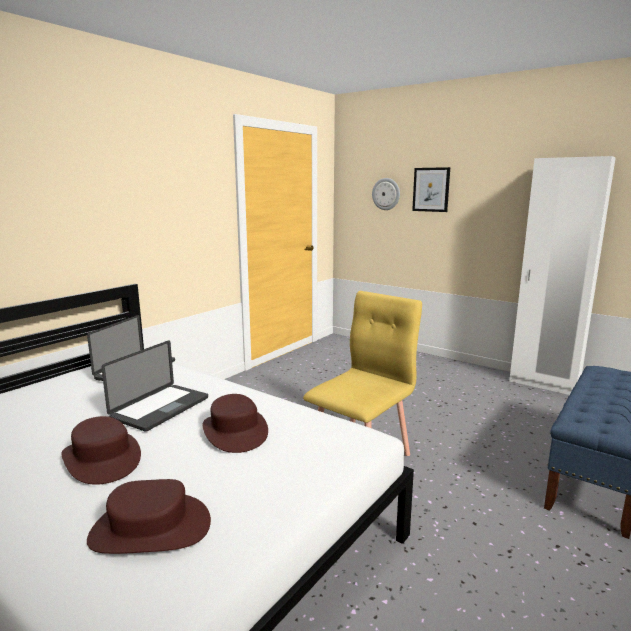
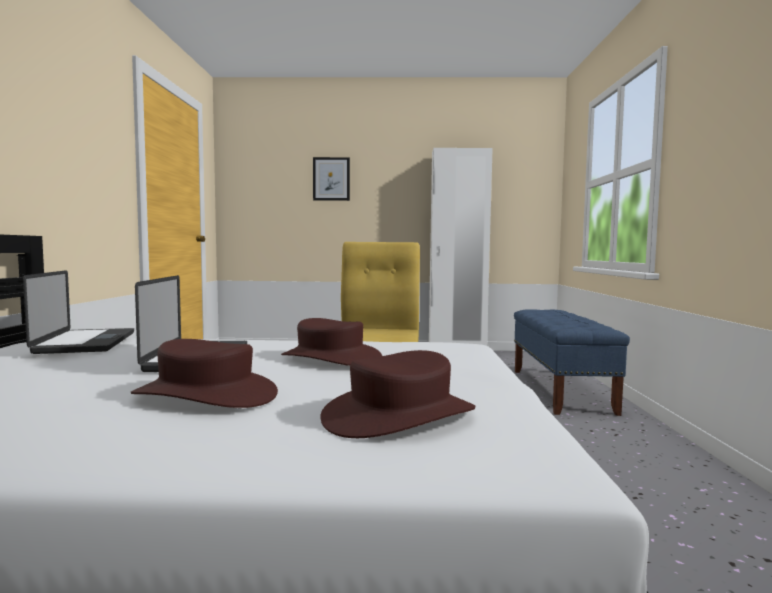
camera: 35 degrees left, 10 degrees down
wall clock [372,178,400,210] -> none

